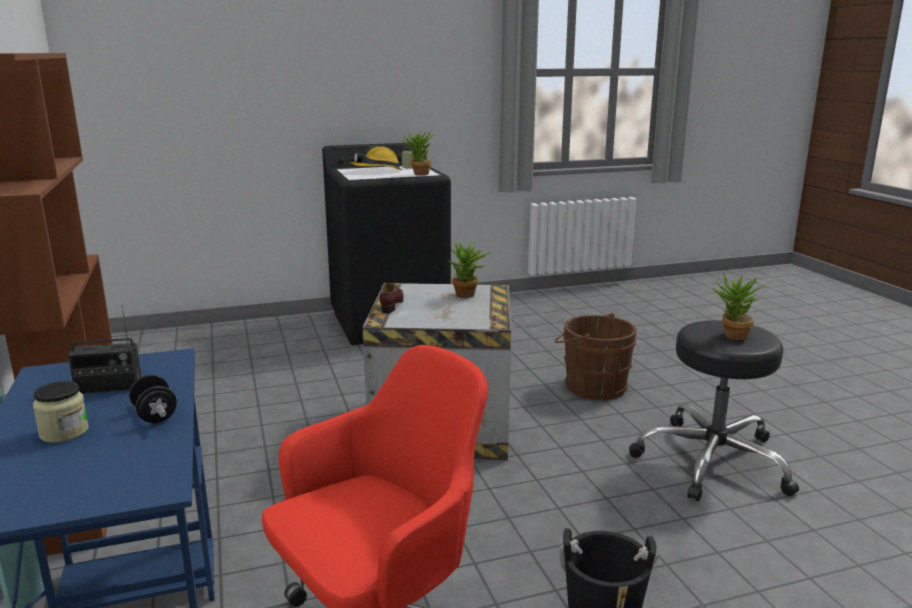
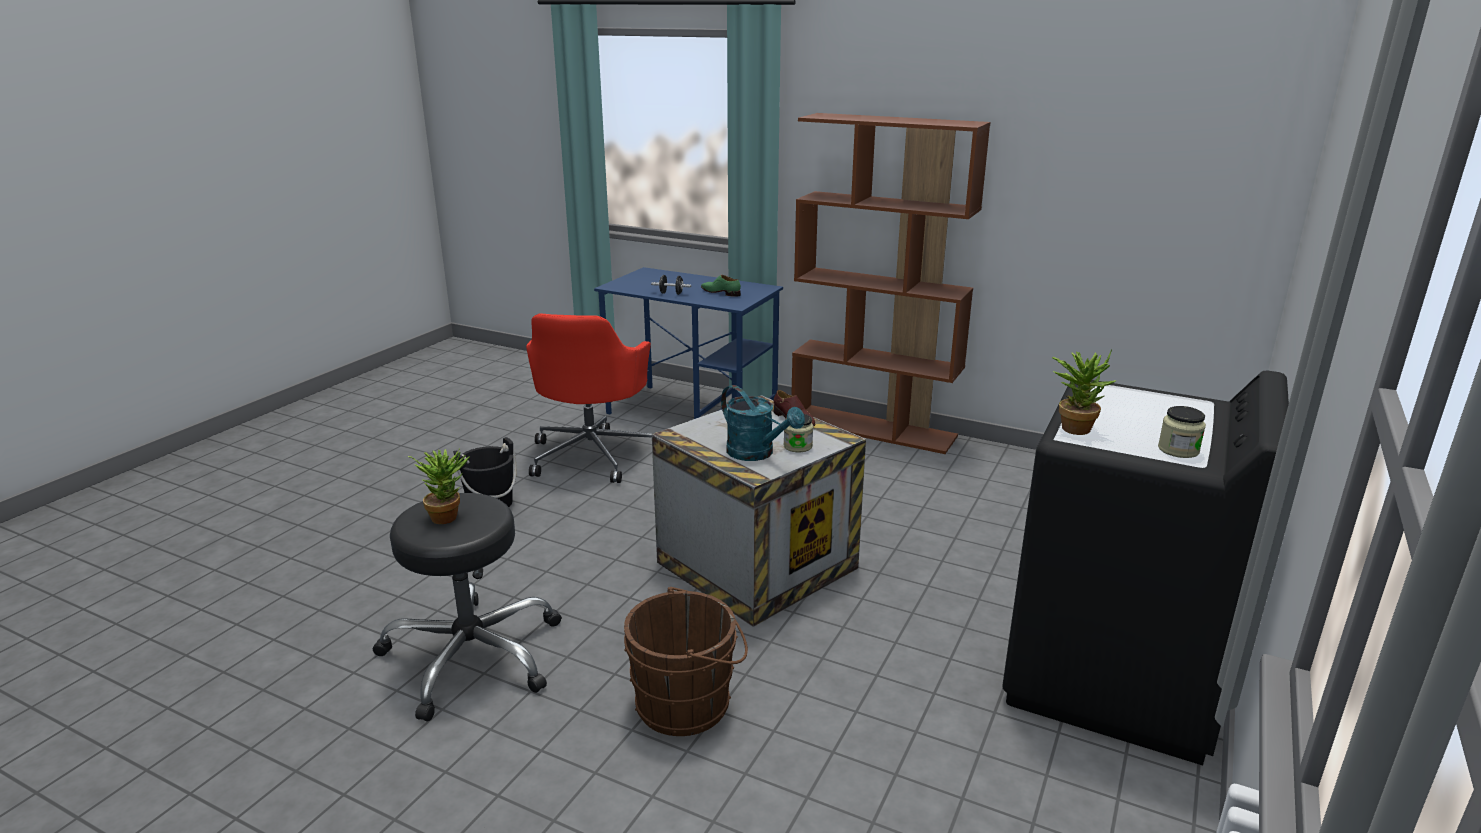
camera: 135 degrees right, 5 degrees up
jar [33,381,89,443] -> jar moved to [784,414,813,452]
radio [68,305,141,394] -> green shoe [701,275,741,297]
hard hat [350,145,402,170] -> none
potted plant [447,240,491,298] -> turquoise watering can [721,385,805,461]

